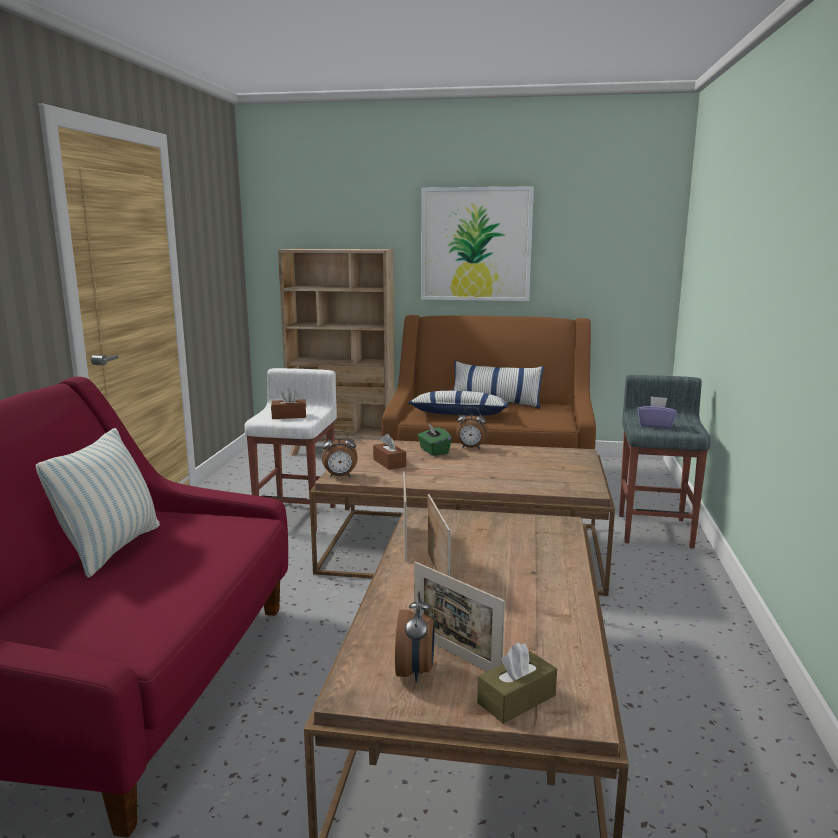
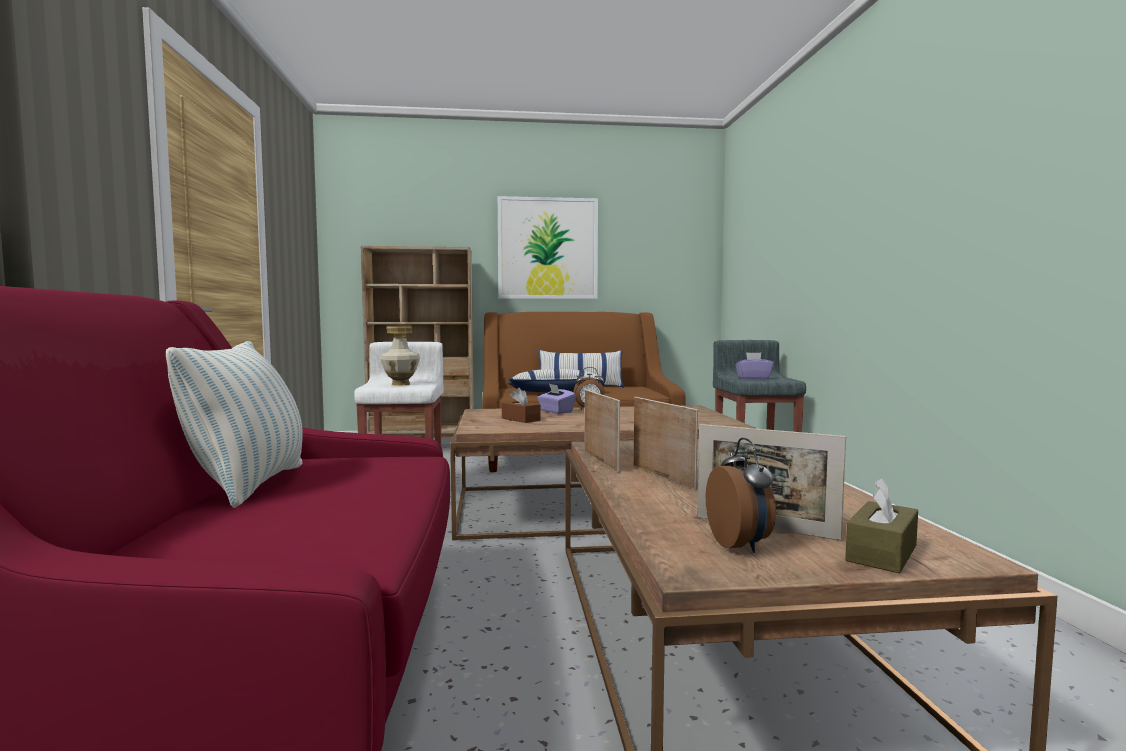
camera: 15 degrees left, 10 degrees down
brown tissue box [271,388,306,419] -> vase [380,326,420,386]
alarm clock [322,431,358,477] -> none
green tissue box [417,423,452,456] -> purple tissue box [537,384,576,414]

